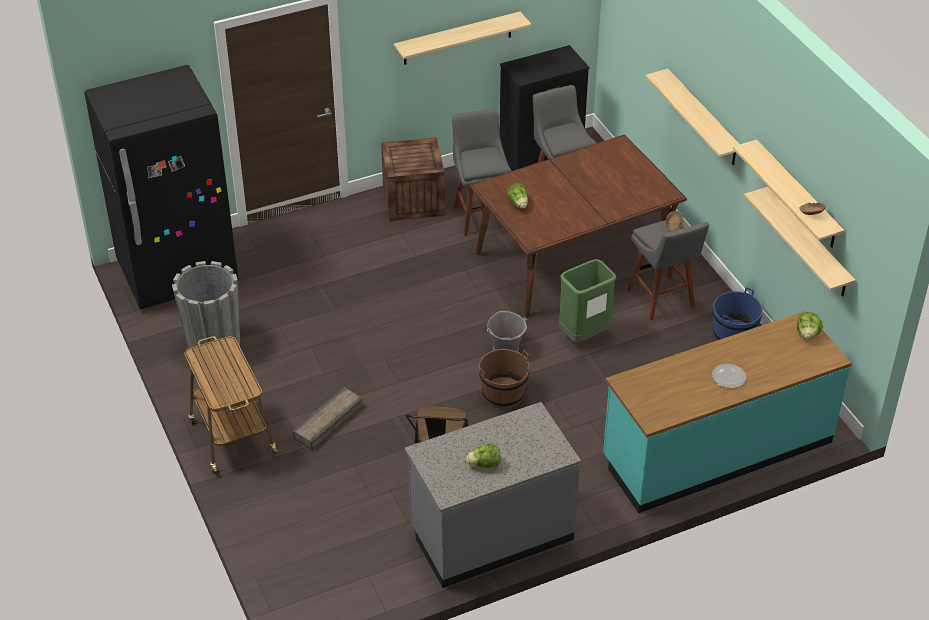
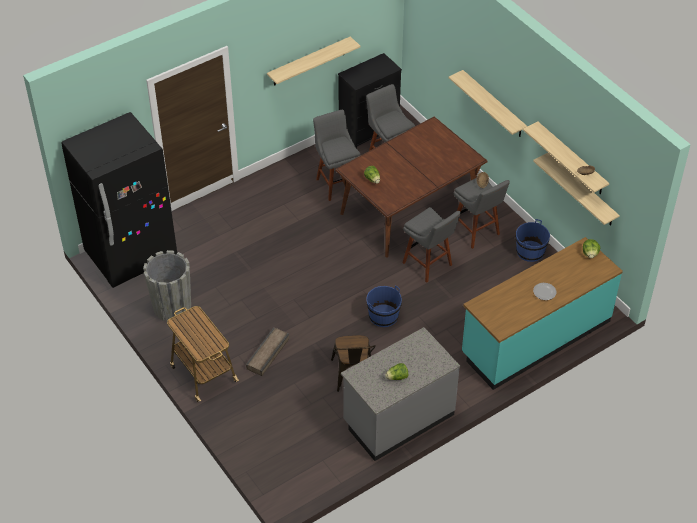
camera: 10 degrees left, 5 degrees up
crate [381,137,445,221] -> none
brown bucket [479,349,530,408] -> blue bucket [366,285,402,327]
grey bucket [487,311,527,352] -> none
green trash can [559,259,616,342] -> grey stool [402,207,461,283]

